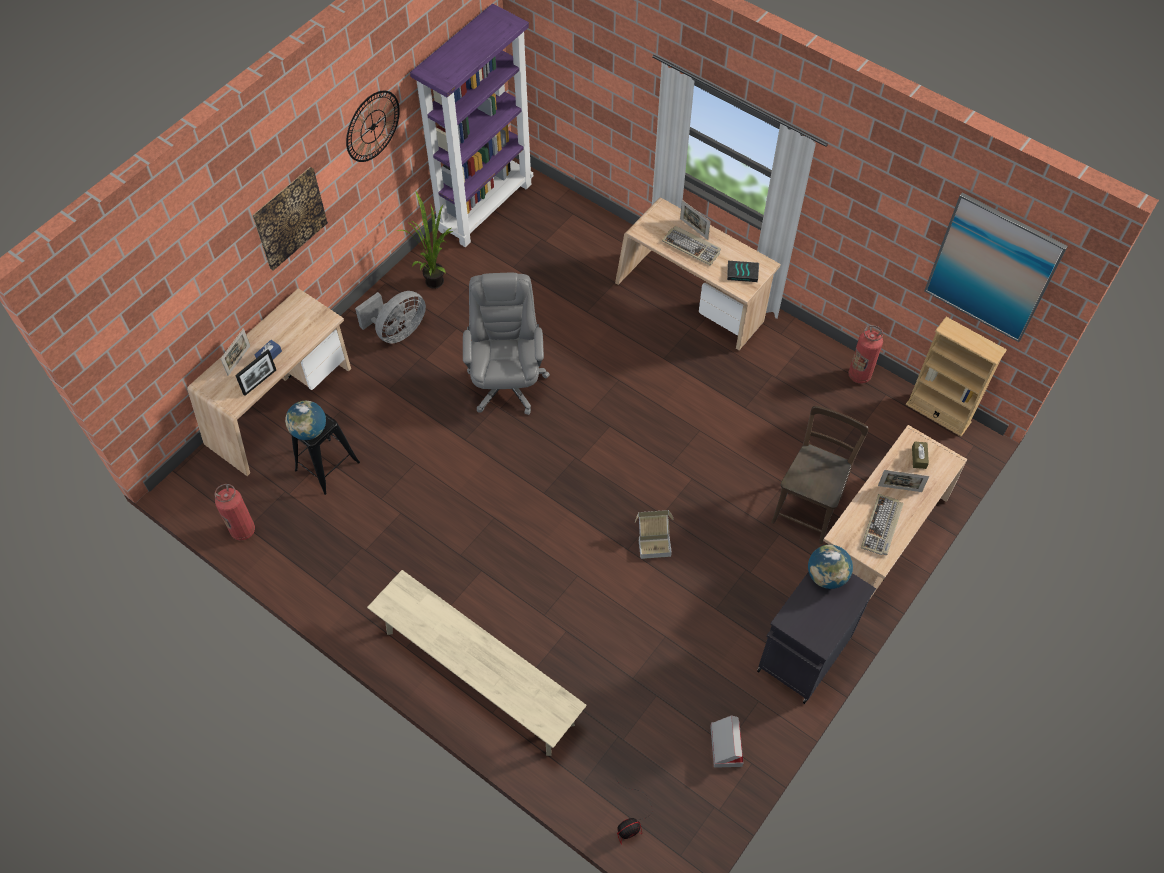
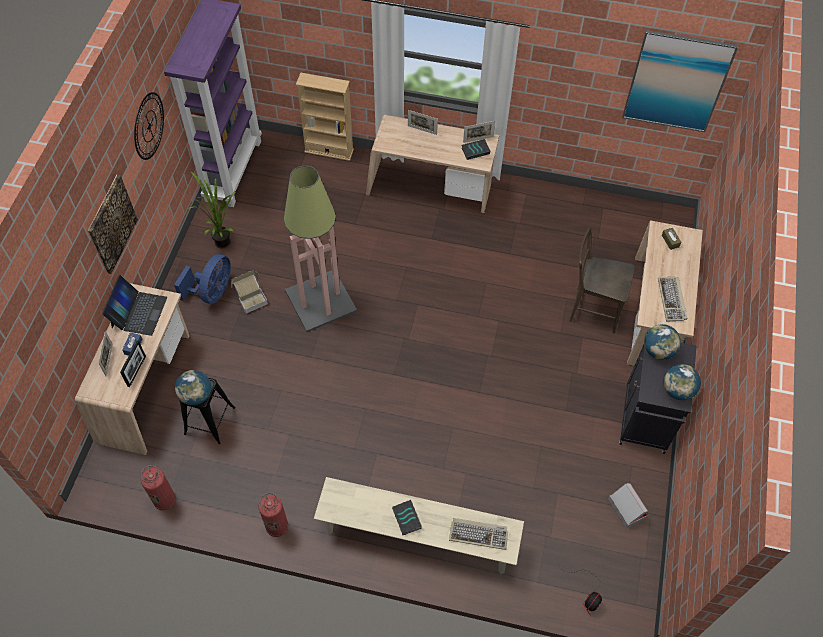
camera: 25 degrees left, 0 degrees up
grey fan [355,291,426,343] -> blue fan [174,254,231,304]
grey office chair [463,273,550,415] -> floor lamp [284,165,357,332]
cardboard box [635,510,674,559] -> cardboard box moved to [231,270,268,314]
keyboard [662,226,721,266] -> keyboard moved to [449,518,508,550]
brown chair [771,406,869,544] -> brown chair turned 75 degrees counterclockwise [569,227,635,334]
fire extinguisher [848,325,883,384] -> fire extinguisher moved to [259,493,288,537]
picture frame [878,470,929,492] -> picture frame moved to [463,121,495,143]
beige bookcase [906,317,1007,436] -> beige bookcase moved to [296,73,354,161]
none -> laptop [102,275,167,336]
none -> book [392,500,422,535]
none -> globe [663,364,701,400]

